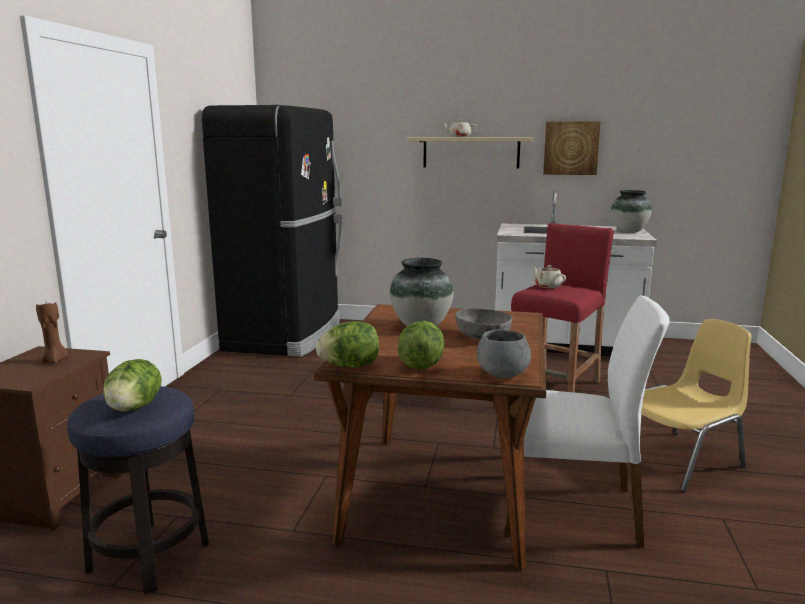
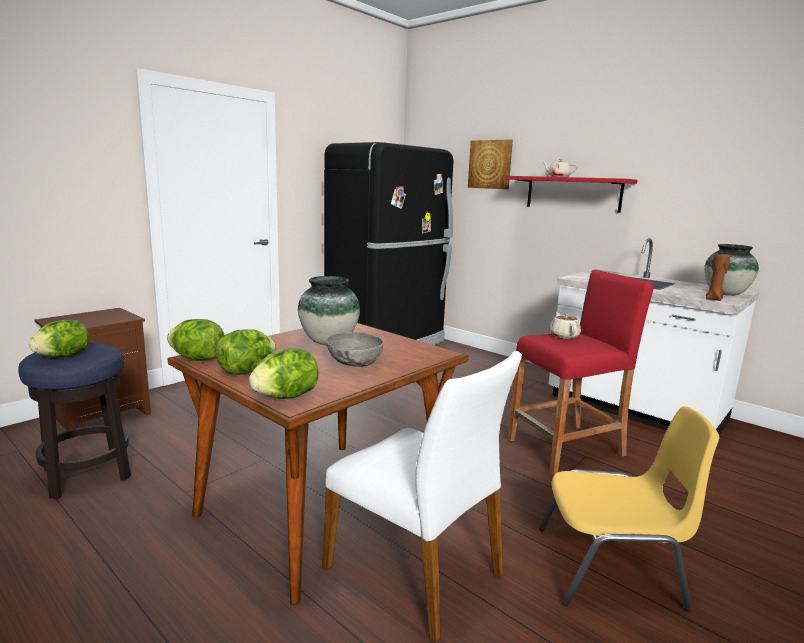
camera: 30 degrees right, 0 degrees up
brown candle [36,302,68,363] -> brown candle moved to [706,253,730,301]
beige shelf [407,137,532,168] -> red shelf [505,176,638,213]
grey bowl [477,330,531,378] -> lettuce [249,348,319,399]
picture [543,121,601,175] -> picture moved to [468,139,513,189]

